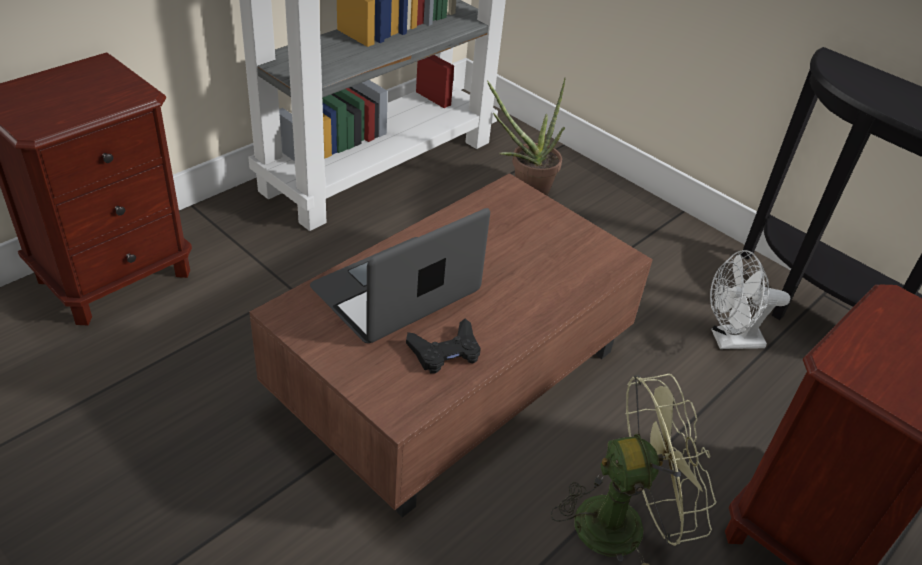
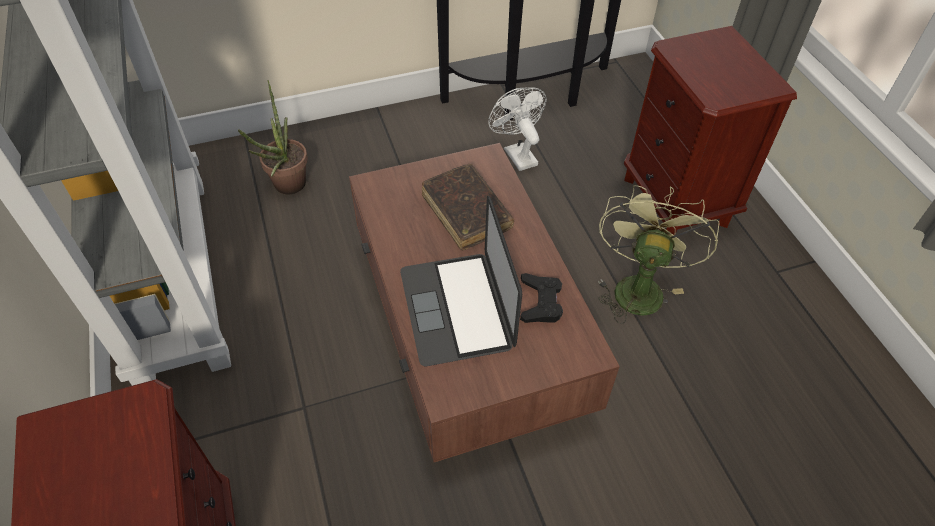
camera: 60 degrees left, 10 degrees up
white fan [710,250,790,349] -> white fan turned 135 degrees clockwise [488,87,547,171]
none -> brown book [422,164,514,250]

